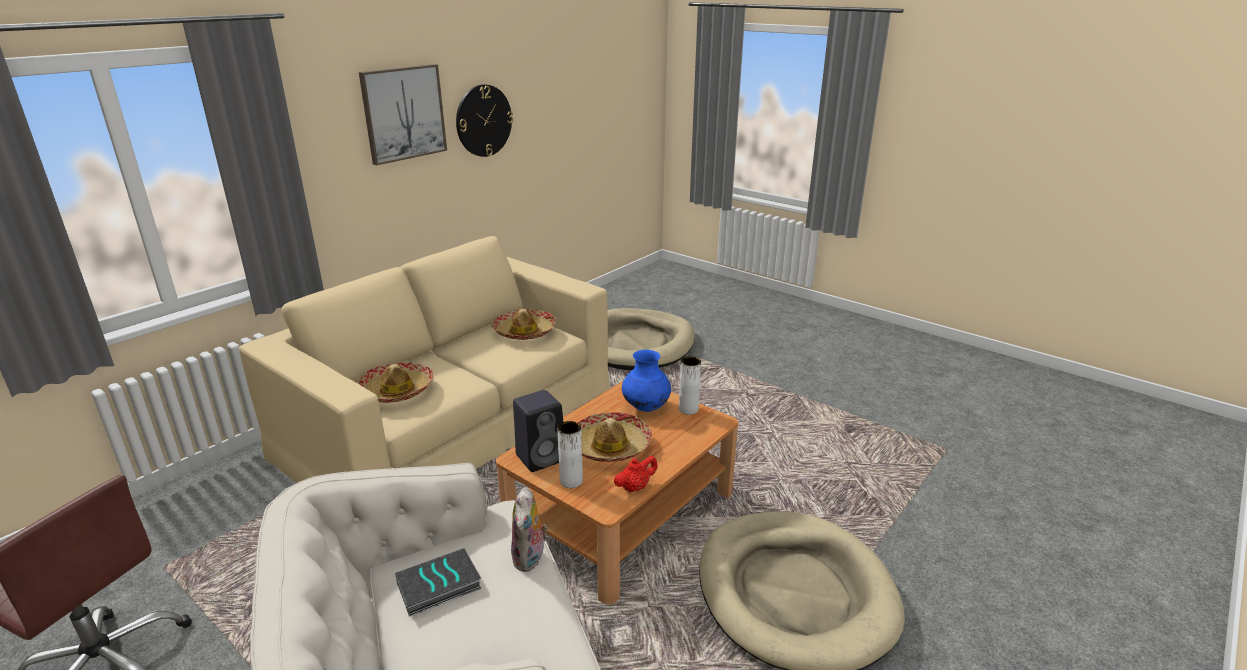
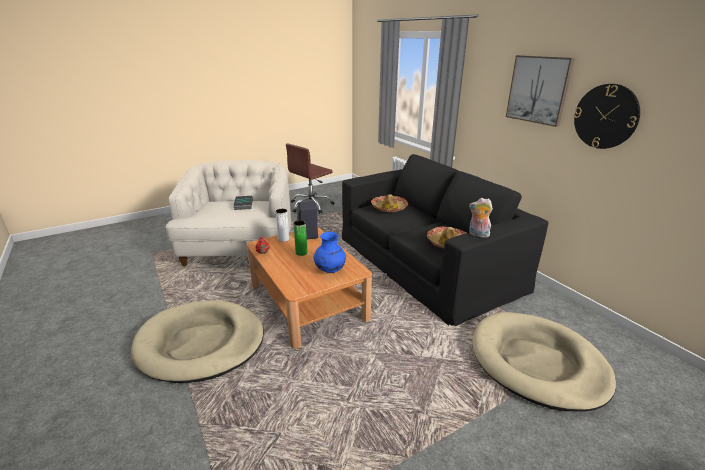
camera: 110 degrees right, 0 degrees up
beige sofa [239,236,609,483] -> black sofa [342,154,548,326]
plush toy [511,487,548,572] -> plush toy moved to [469,198,493,238]
hat [578,412,652,462] -> green vase [293,220,308,256]
white vase [679,356,701,415] -> none

